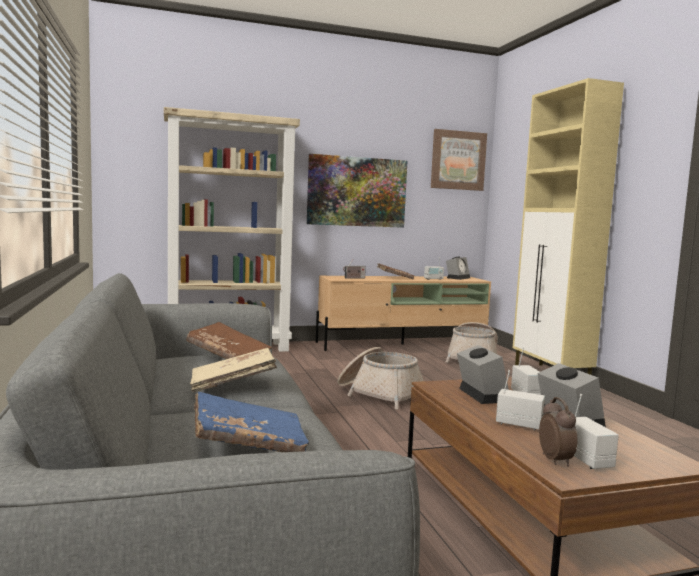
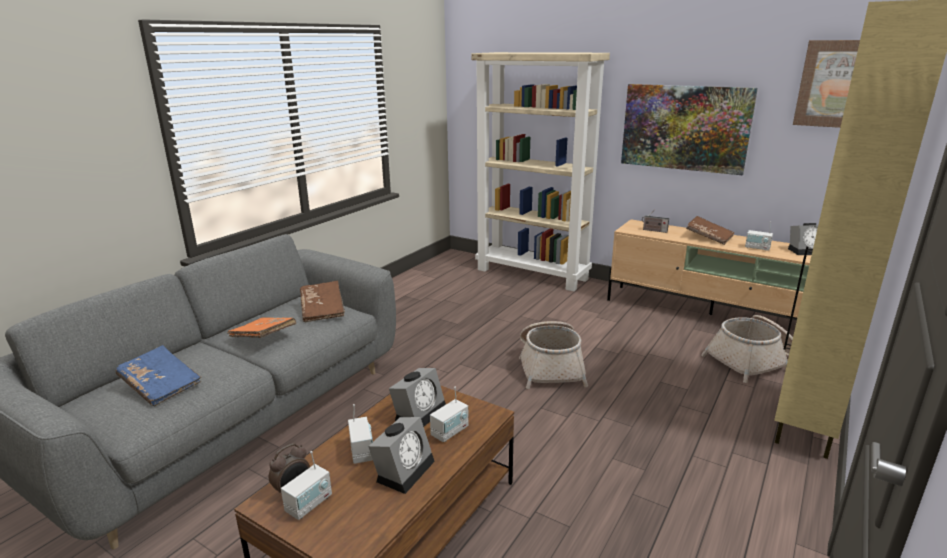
camera: 50 degrees right, 15 degrees up
beige book [190,348,277,392] -> orange book [227,317,296,338]

